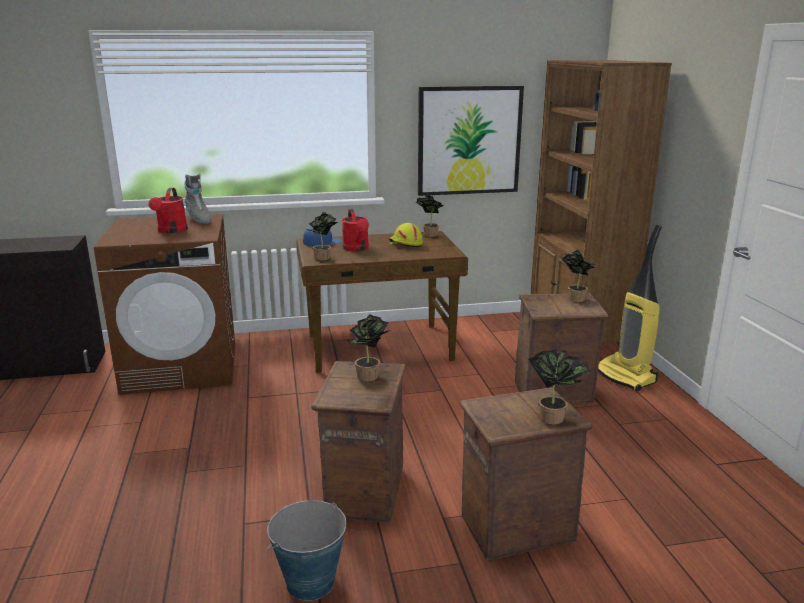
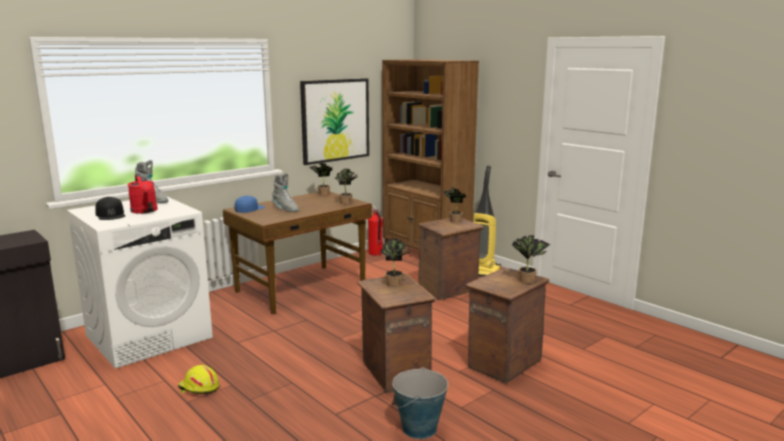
camera: 30 degrees left, 5 degrees down
brown washing machine [94,214,235,395] -> white washing machine [67,197,213,369]
potted plant [307,212,338,261] -> potted plant moved to [335,169,358,204]
red watering can [342,209,369,251] -> grey boot [272,173,299,212]
yellow hard hat [389,223,423,247] -> yellow hard hat moved to [178,365,219,394]
none -> black cap [95,197,125,220]
none -> fire extinguisher [368,205,383,256]

